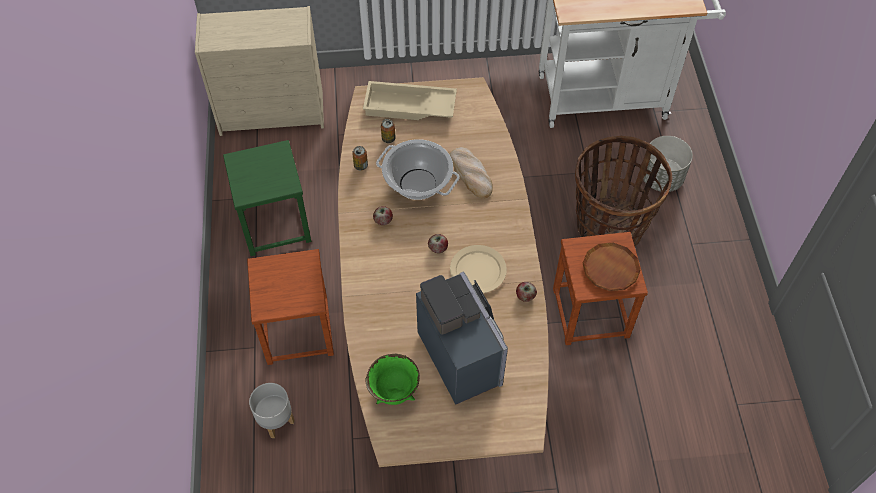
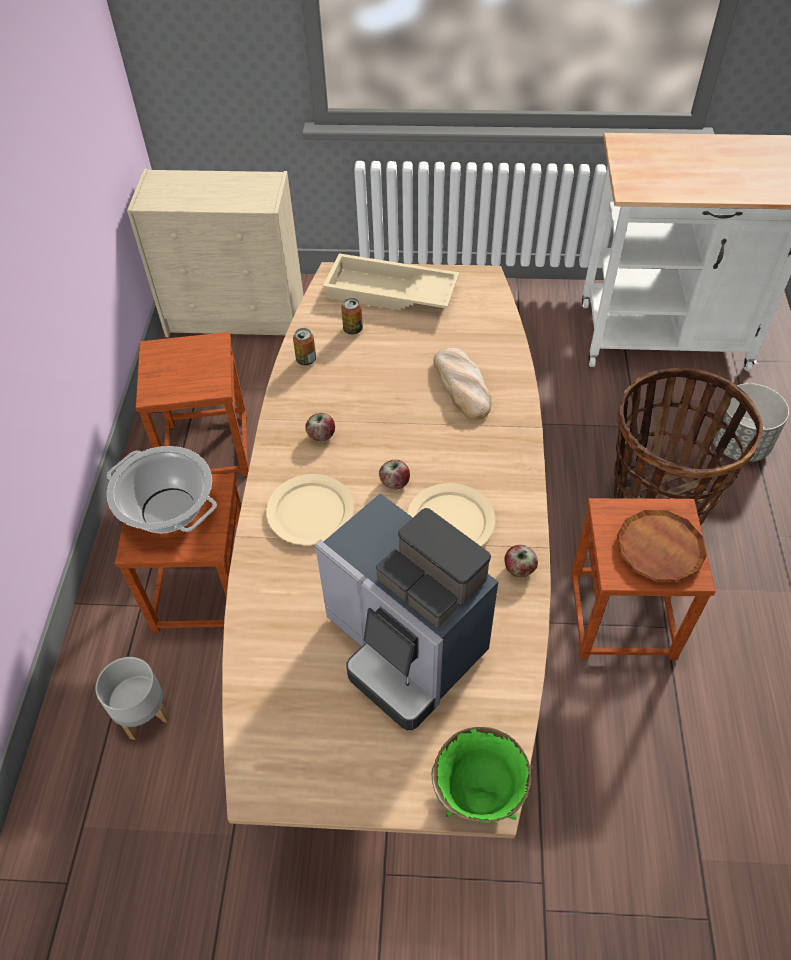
camera: 10 degrees right, 5 degrees down
green stool [223,140,311,256] -> brown stool [136,332,249,476]
green bowl [365,354,420,405] -> green bowl moved to [431,727,531,823]
cooking pot [376,139,460,200] -> cooking pot moved to [107,446,217,533]
coffee machine [416,272,508,405] -> coffee machine turned 150 degrees clockwise [315,493,498,730]
none -> beige plate [266,474,354,545]

